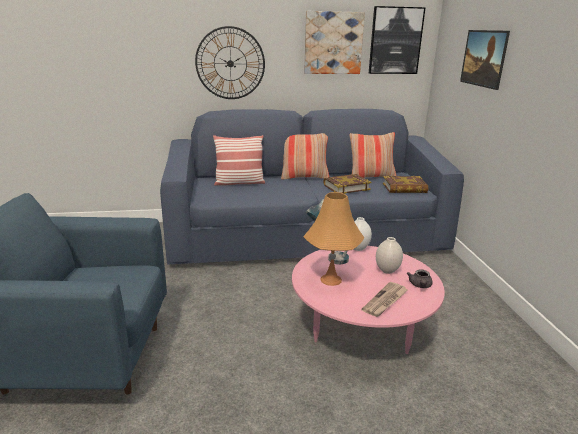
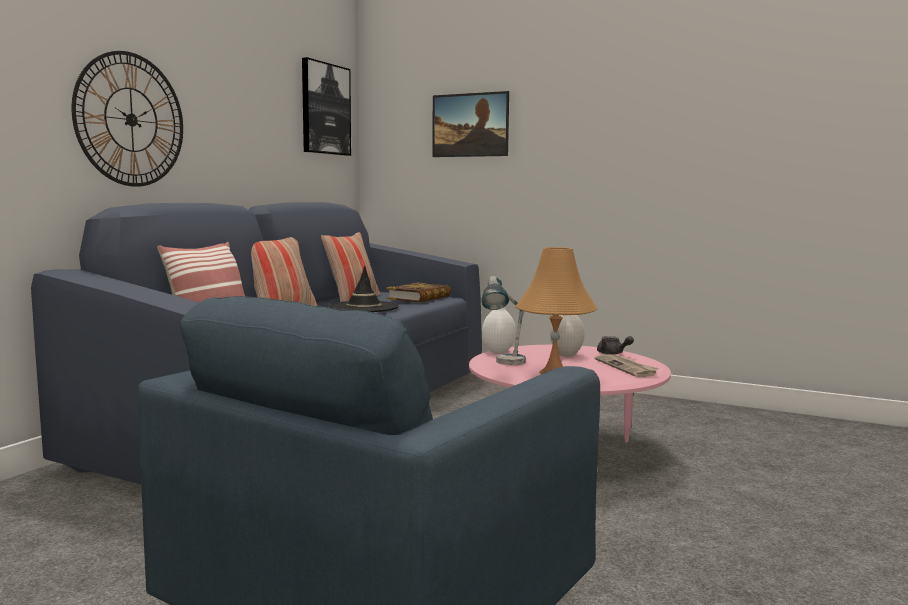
camera: 55 degrees left, 15 degrees down
picture [304,11,365,74] -> none
book [323,174,372,194] -> black hat [329,265,399,312]

